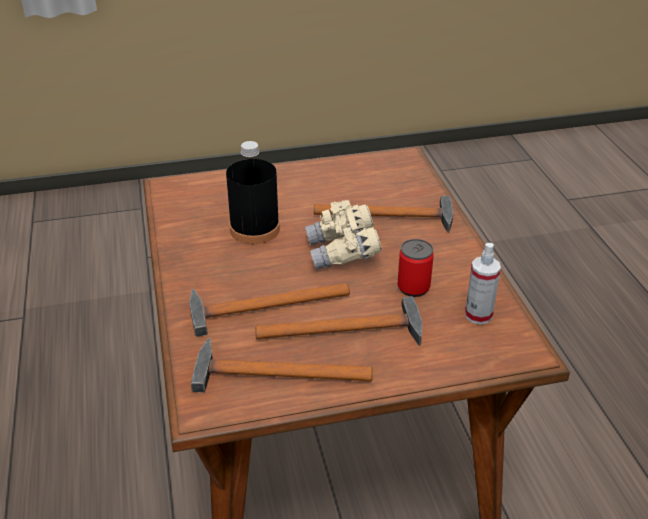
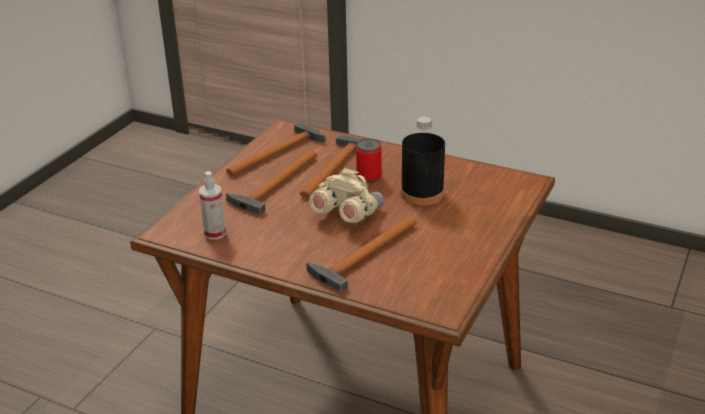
camera: 130 degrees right, 5 degrees down
can [397,239,434,297] -> can moved to [356,139,382,183]

